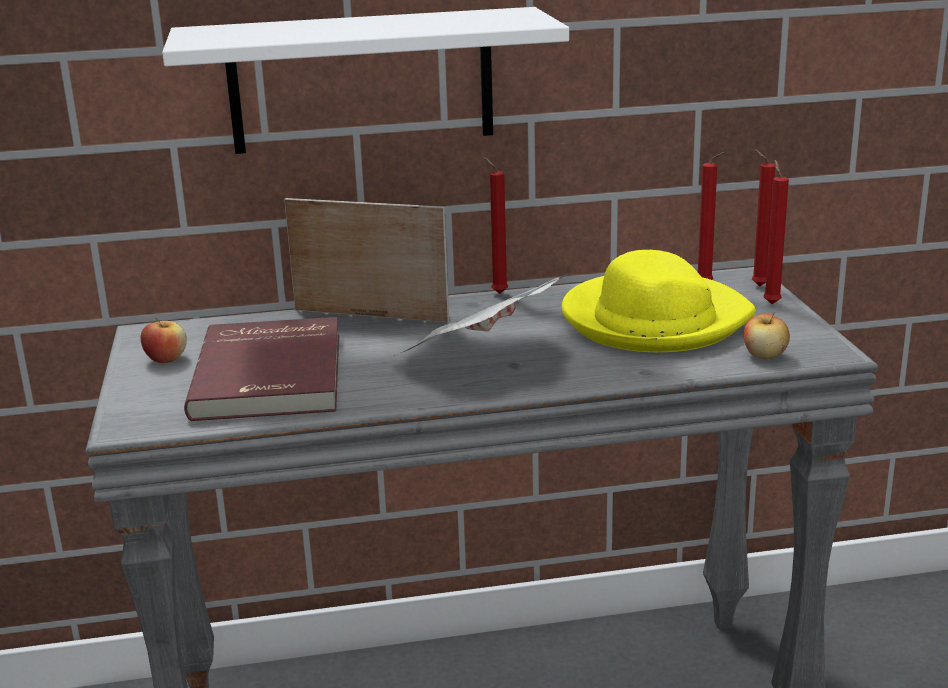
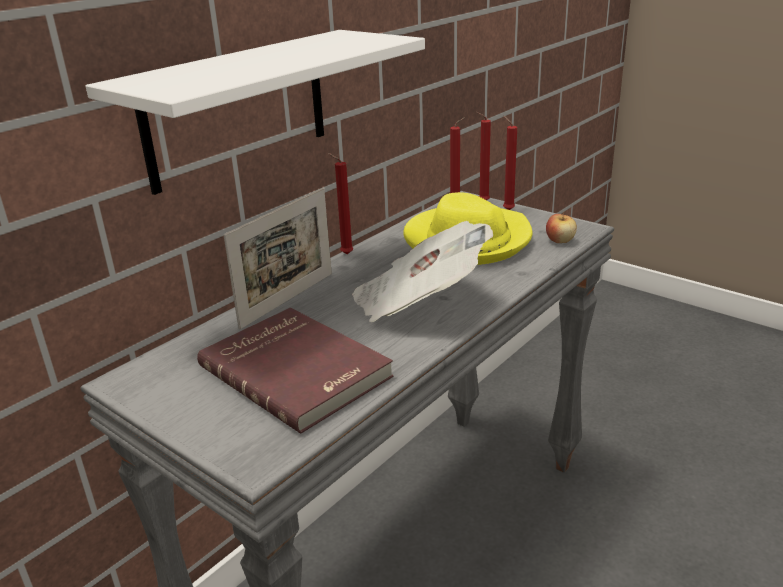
camera: 40 degrees left, 5 degrees up
apple [140,317,187,363] -> none
picture frame [284,198,449,323] -> picture frame turned 150 degrees clockwise [224,188,332,329]

